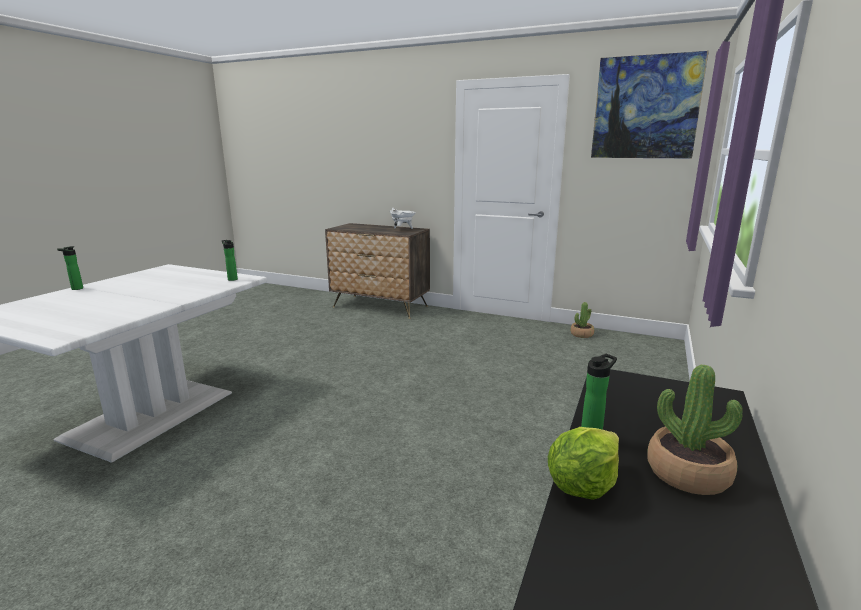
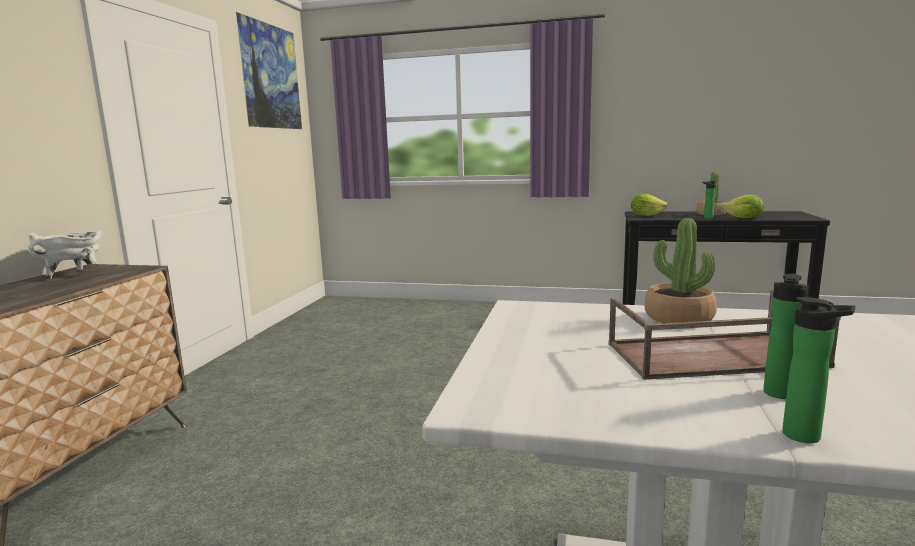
camera: 100 degrees left, 5 degrees down
bottle [222,240,238,281] -> bottle moved to [763,274,809,399]
potted plant [570,302,594,338] -> potted plant moved to [644,218,717,323]
none -> brown tray [608,290,841,380]
none -> lettuce [631,194,668,216]

